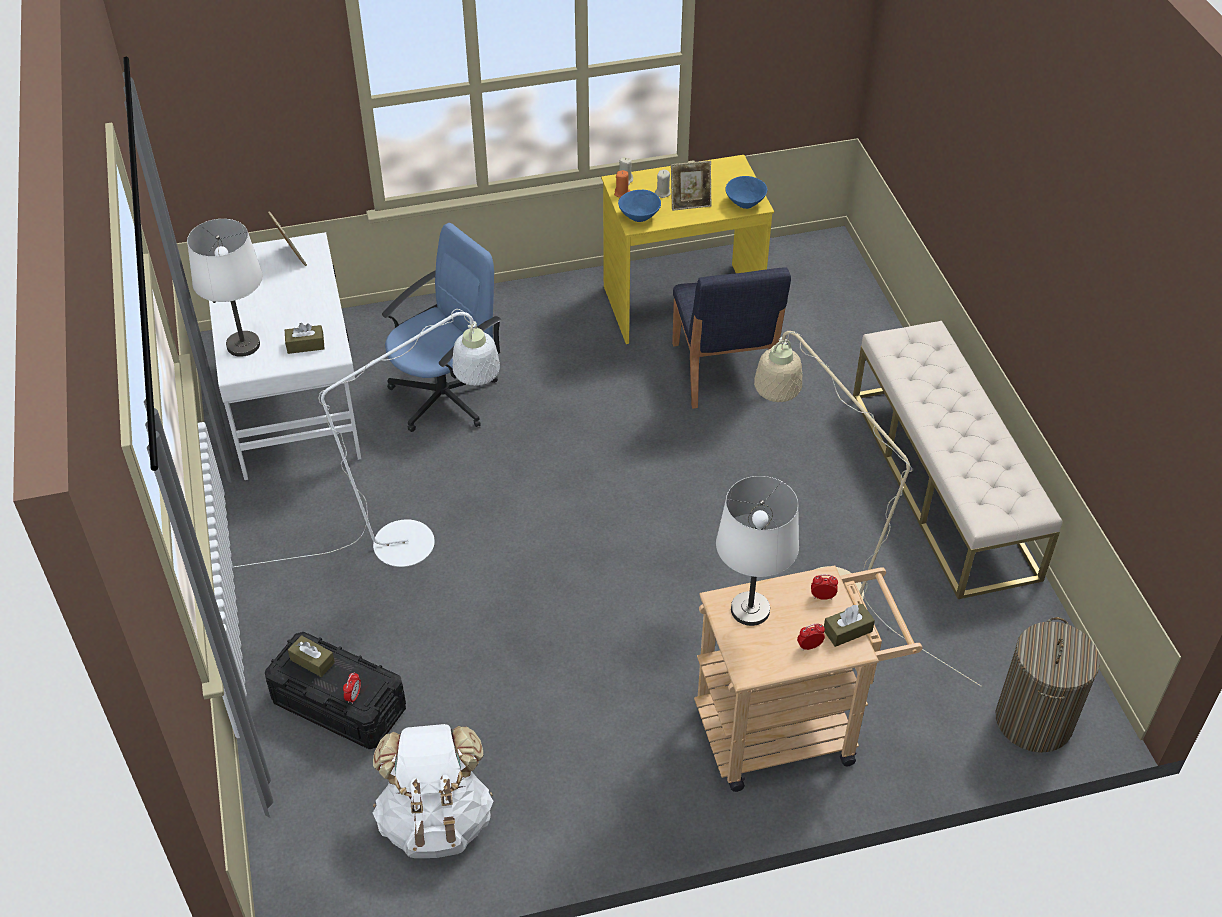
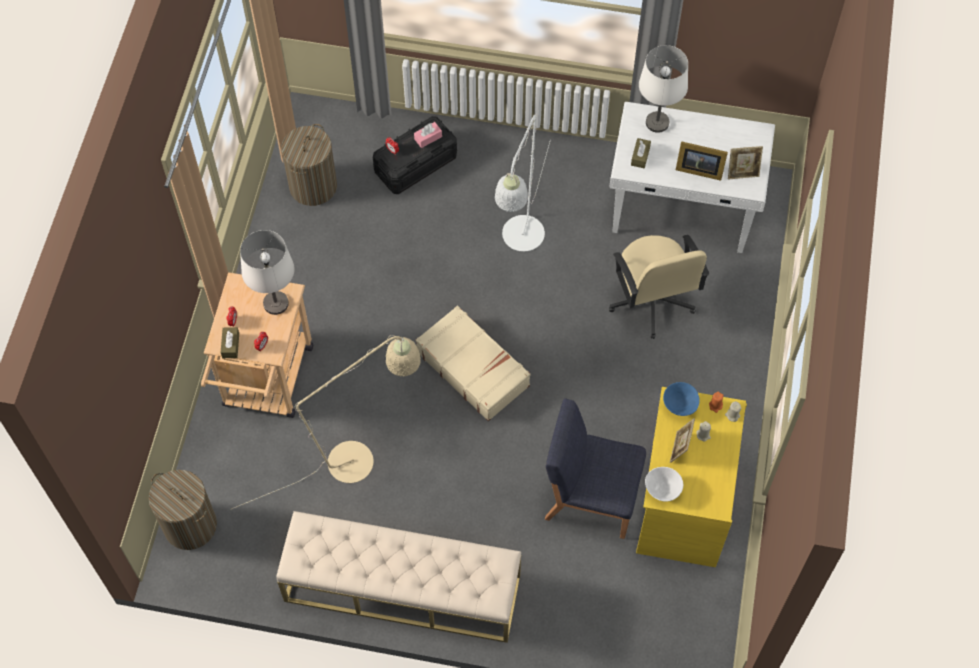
camera: 115 degrees right, 15 degrees up
brown tissue box [288,635,335,677] -> pink tissue box [414,122,442,148]
white backpack [373,724,493,858] -> laundry basket [281,124,337,206]
blue office chair [382,223,501,432] -> beige office chair [609,235,709,339]
blue bowl [726,176,767,209] -> white bowl [645,467,683,502]
none -> beige suitcase [416,306,531,421]
none -> picture frame [676,141,728,181]

